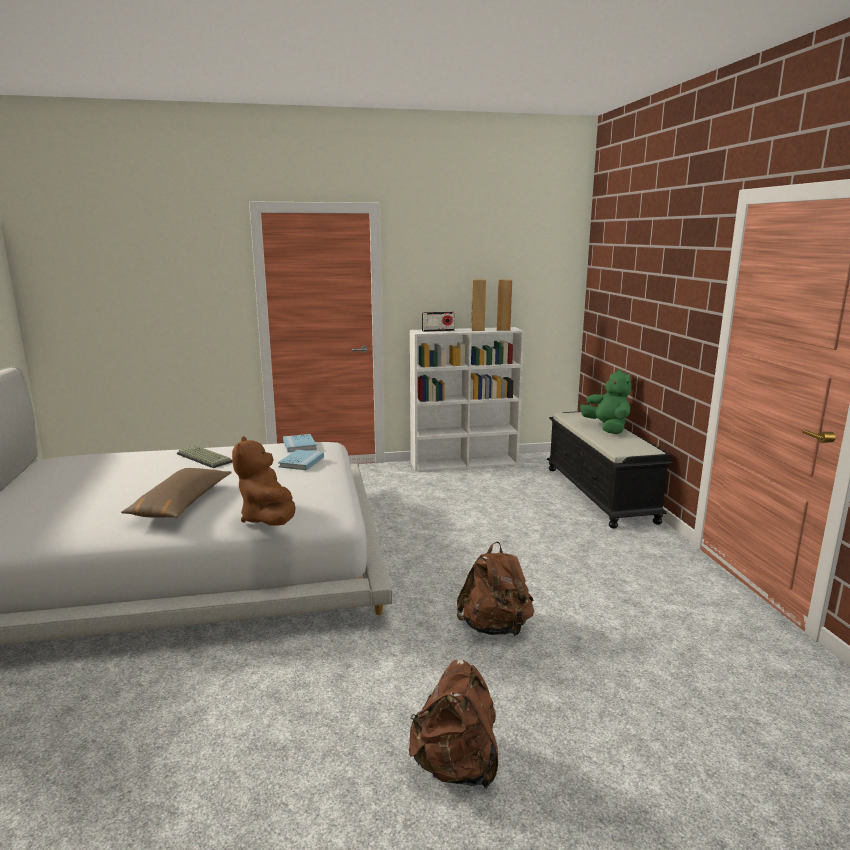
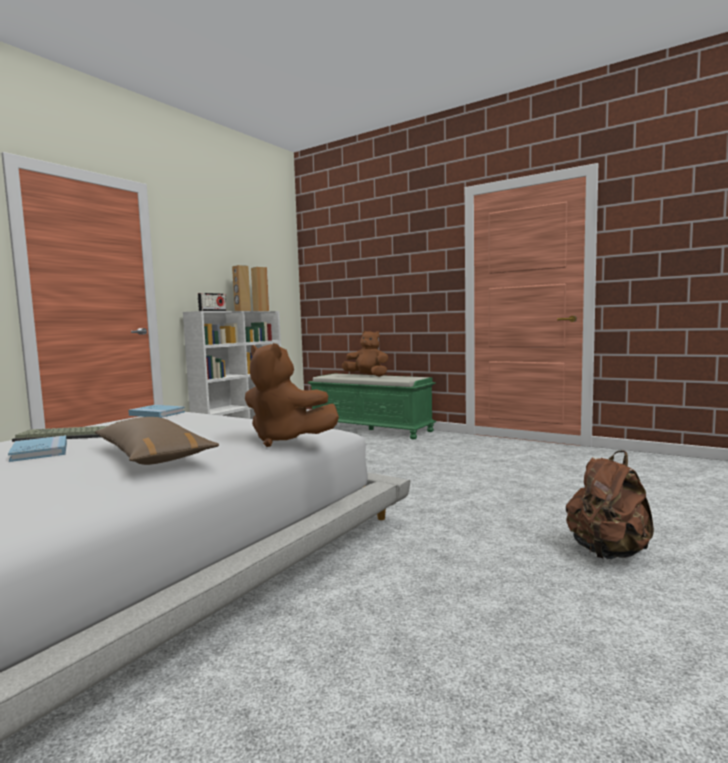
camera: 45 degrees left, 10 degrees down
blue book [278,450,324,470] -> blue book moved to [8,435,67,462]
brown backpack [457,542,534,636] -> none
black bench [547,411,673,529] -> green bench [308,373,436,439]
green plush toy [580,369,632,434] -> brown plush toy [342,331,388,377]

